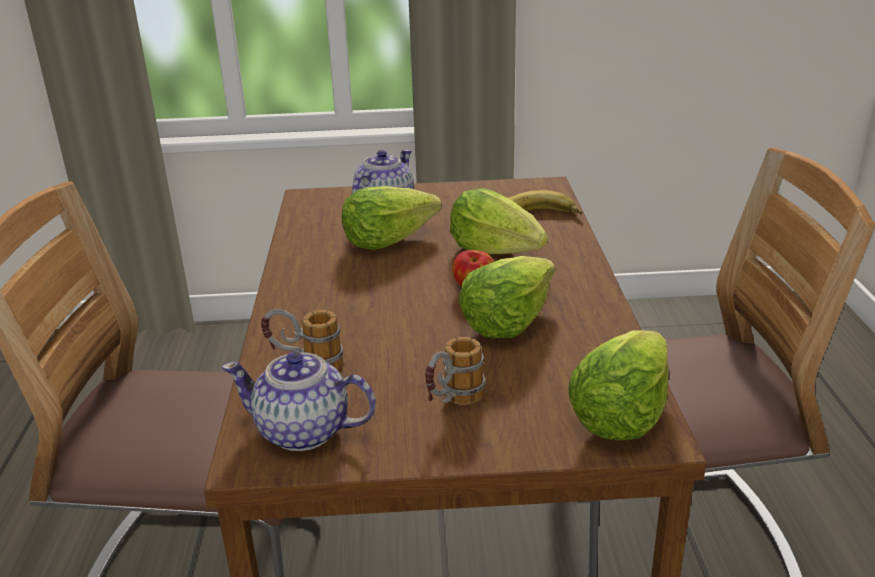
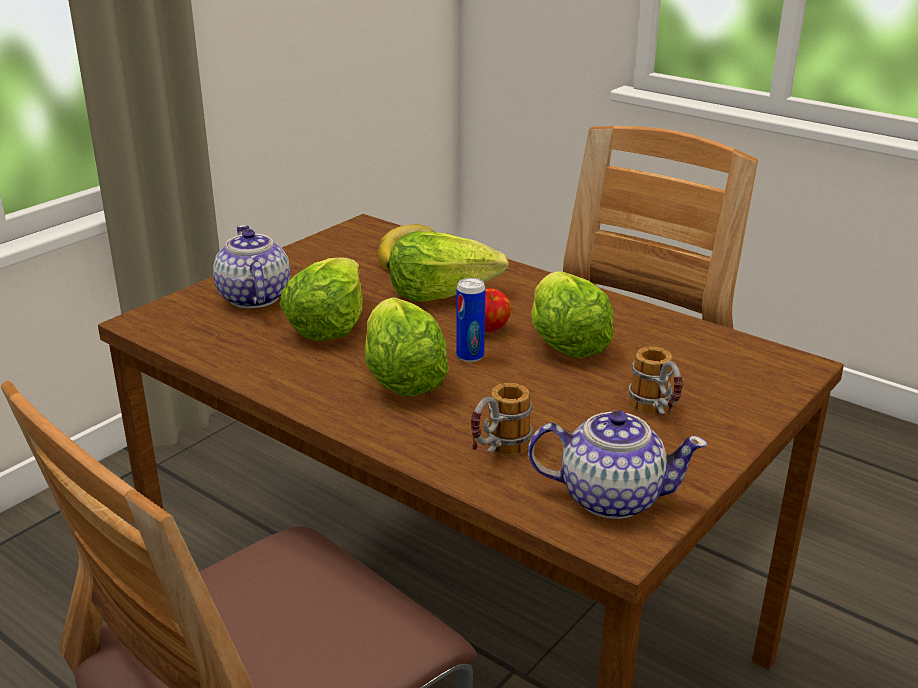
camera: 50 degrees left, 0 degrees up
teapot [222,351,376,451] -> teapot turned 135 degrees counterclockwise [528,410,708,519]
lettuce [568,330,669,440] -> lettuce moved to [365,297,449,396]
none -> can [456,278,485,362]

